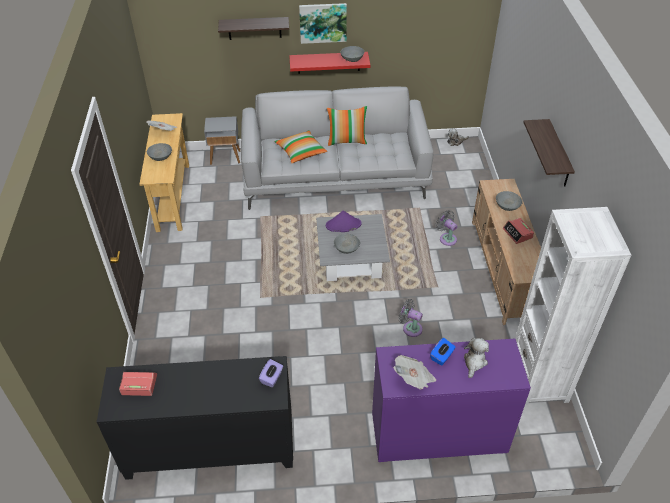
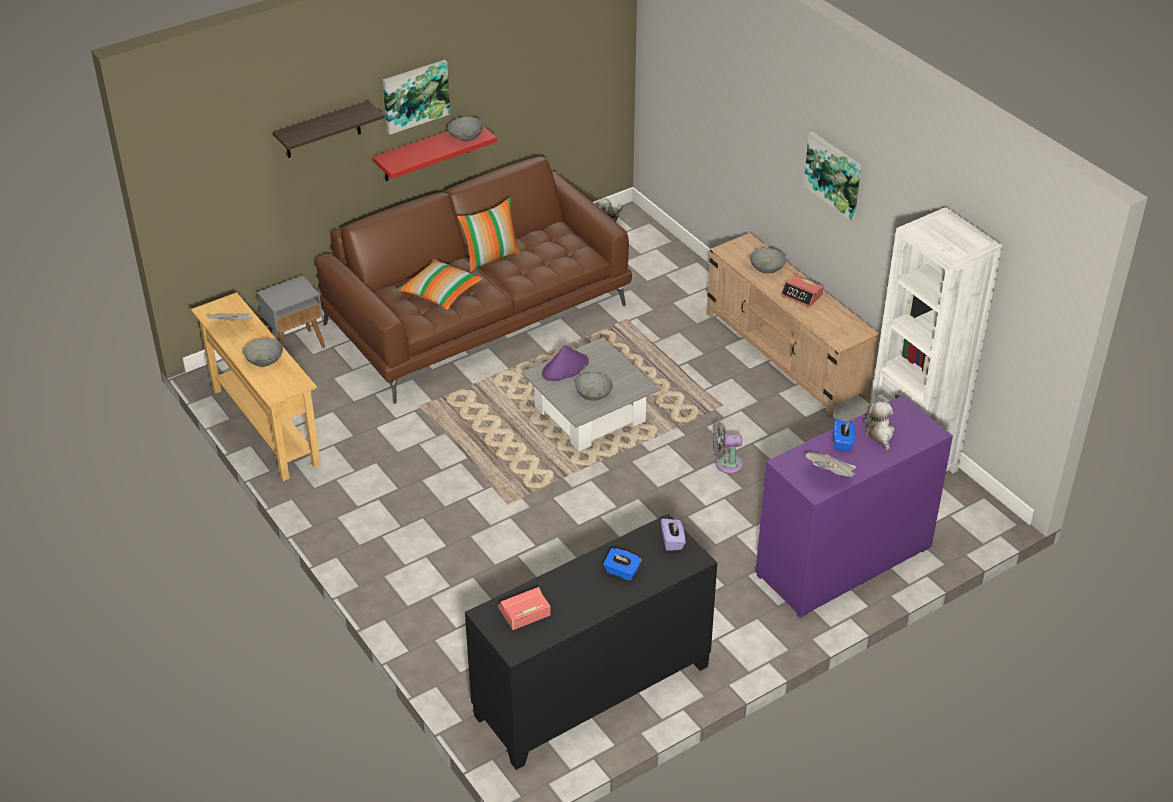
camera: 30 degrees left, 5 degrees down
grey sofa [241,87,433,210] -> brown sofa [315,156,632,404]
grey fan [436,210,458,246] -> none
shelf [523,119,575,186] -> picture [803,132,861,220]
none -> blue tissue box [603,548,642,580]

